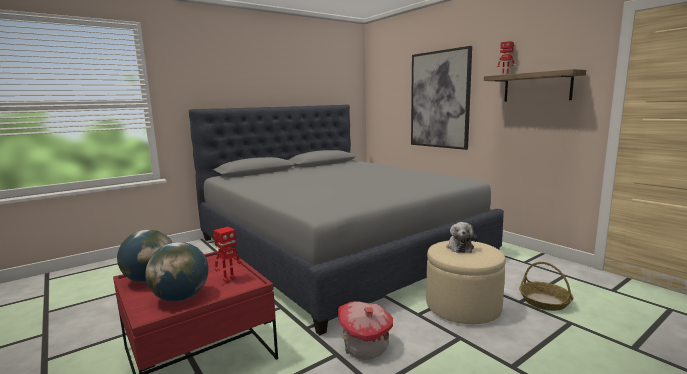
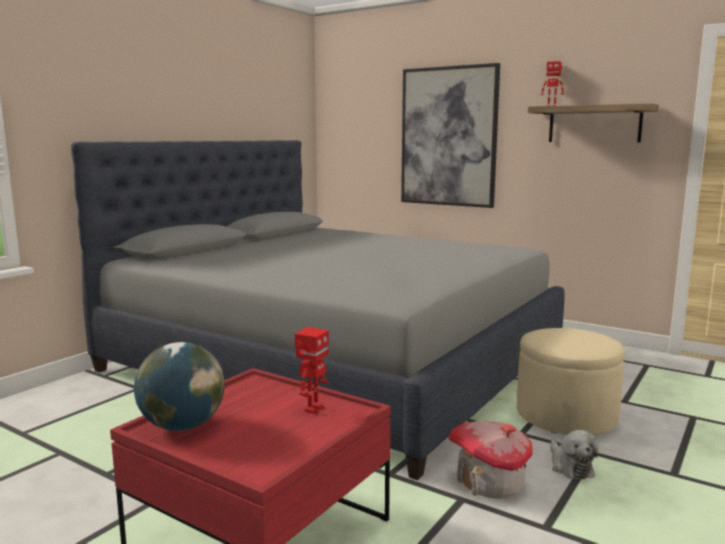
camera: 20 degrees left, 0 degrees up
globe [145,242,208,302] -> none
plush toy [446,222,477,253] -> plush toy moved to [550,430,598,480]
basket [519,262,574,311] -> none

